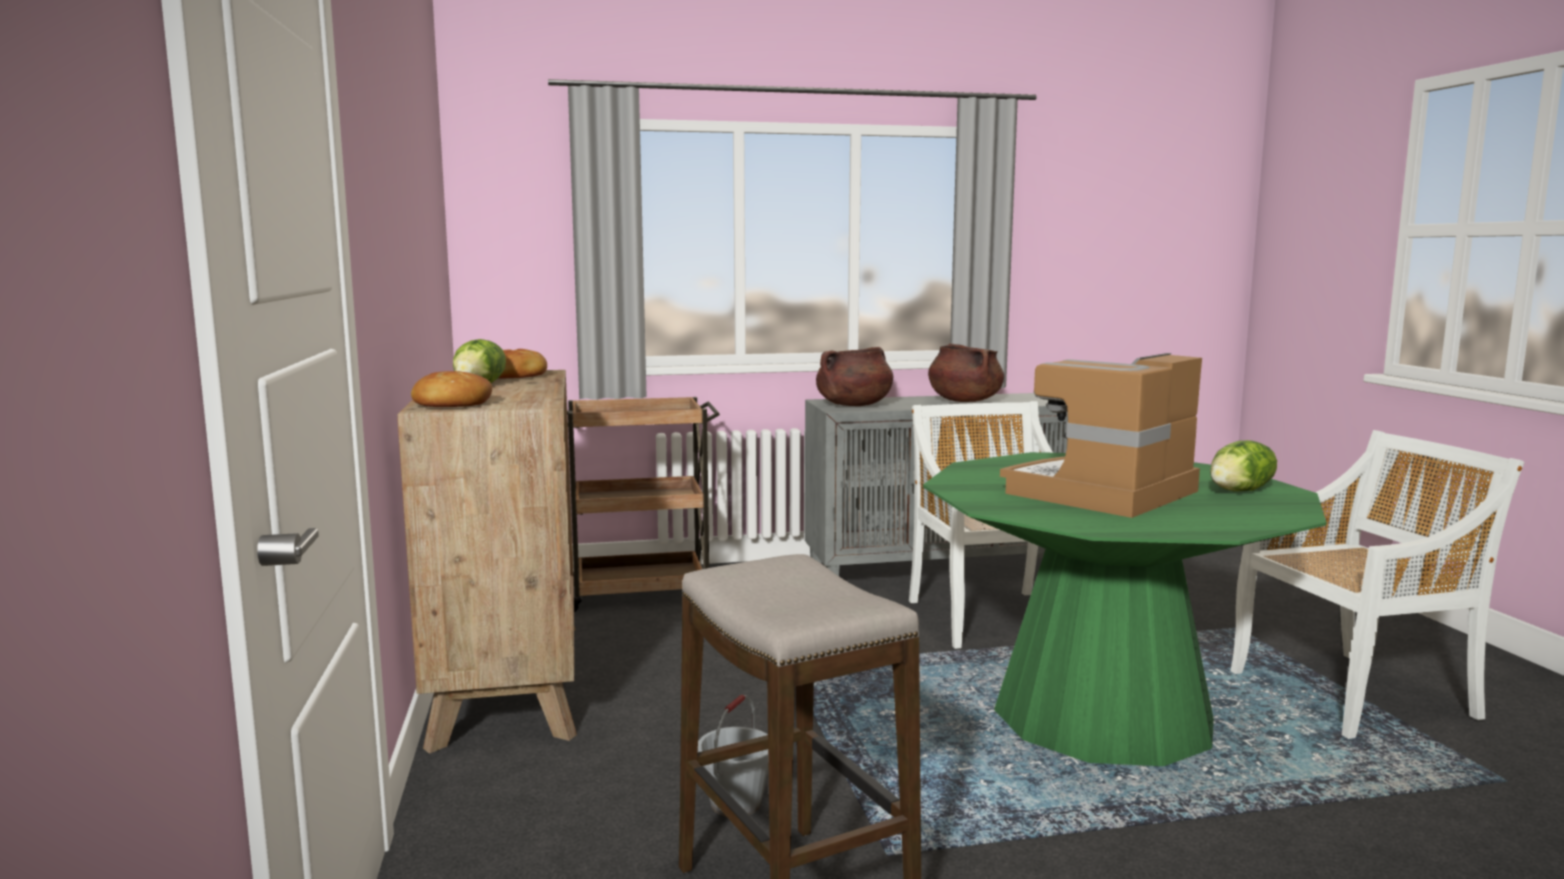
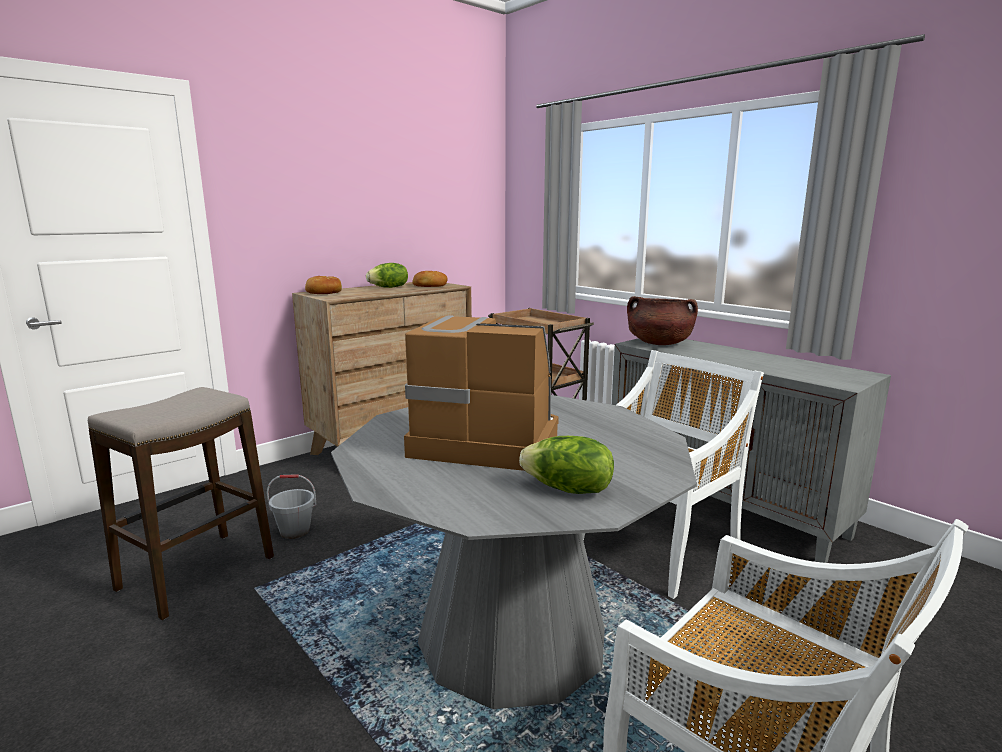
camera: 60 degrees right, 5 degrees up
green dining table [923,452,1326,766] -> grey dining table [331,395,697,709]
brown cooking pot [928,343,1004,402] -> none

